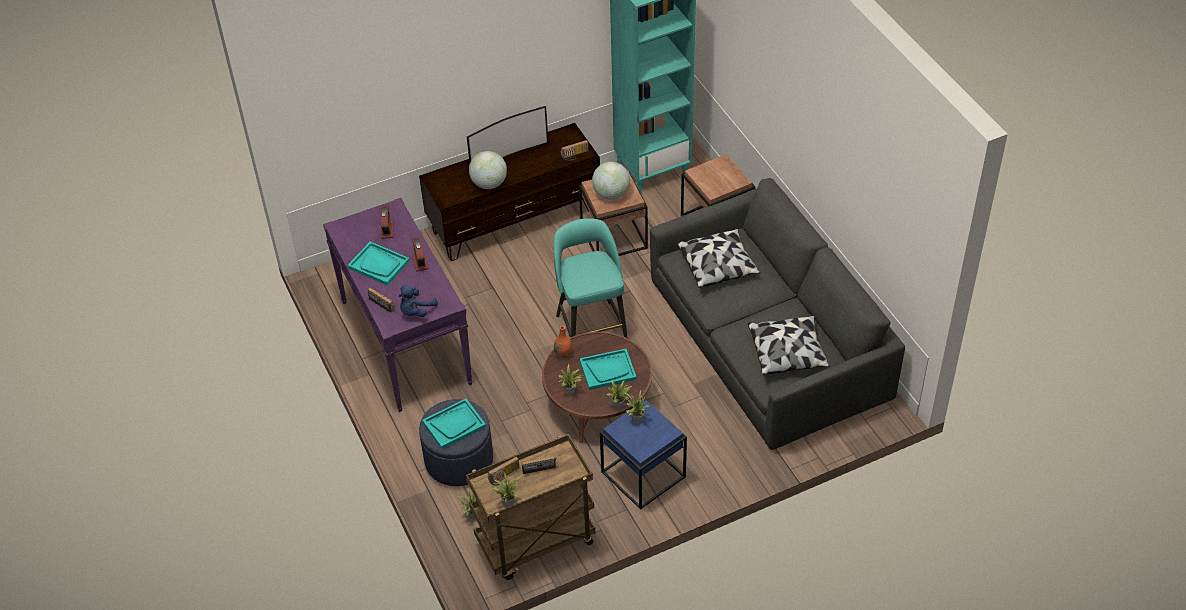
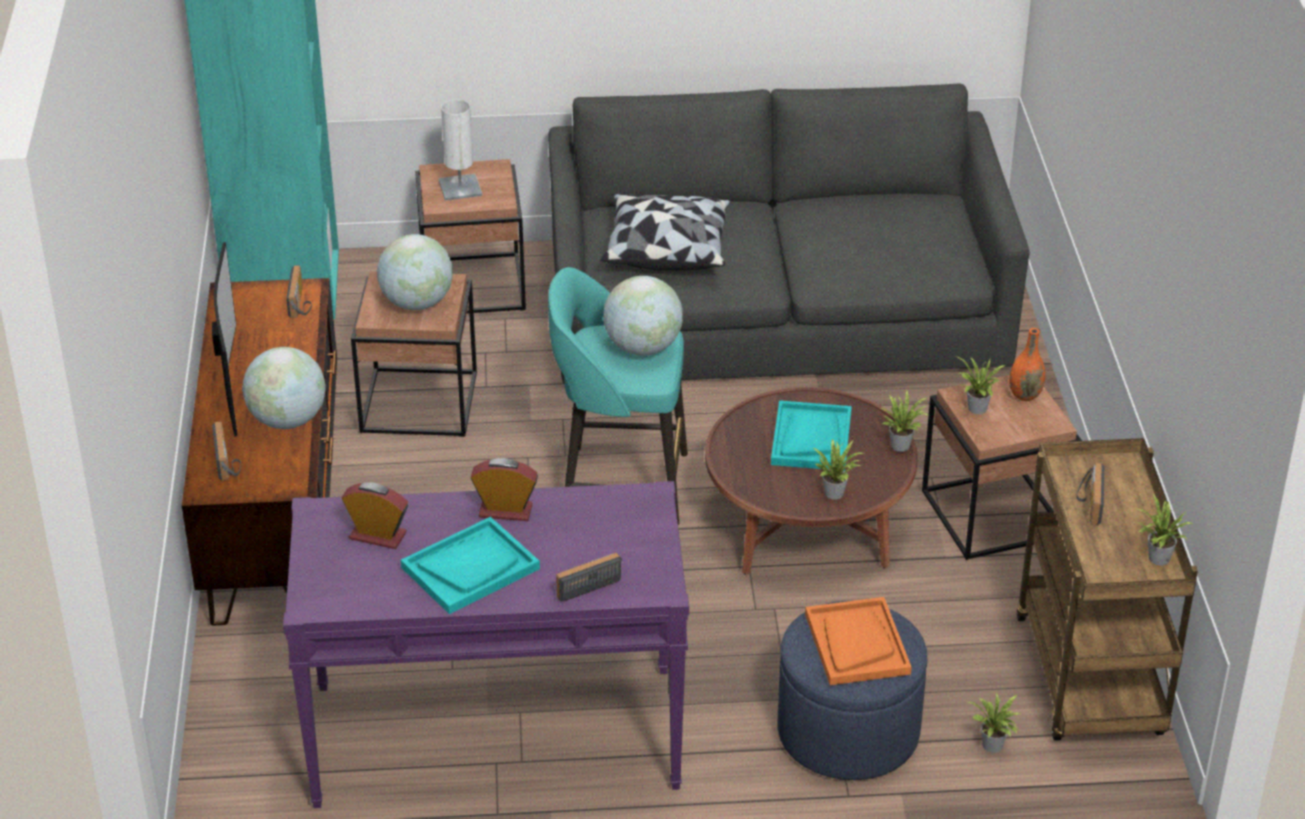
camera: 70 degrees left, 10 degrees down
blue plush toy [399,285,438,317] -> none
turquoise tray [422,399,486,449] -> orange tray [805,597,912,685]
radio [488,457,519,485] -> radio moved to [212,422,241,481]
orange vase [554,326,572,358] -> orange vase moved to [1009,328,1045,401]
blue side table [600,400,687,509] -> brown side table [922,375,1082,560]
pillow [748,316,830,375] -> none
none -> white table lamp [438,99,482,201]
none -> globe [603,276,683,356]

